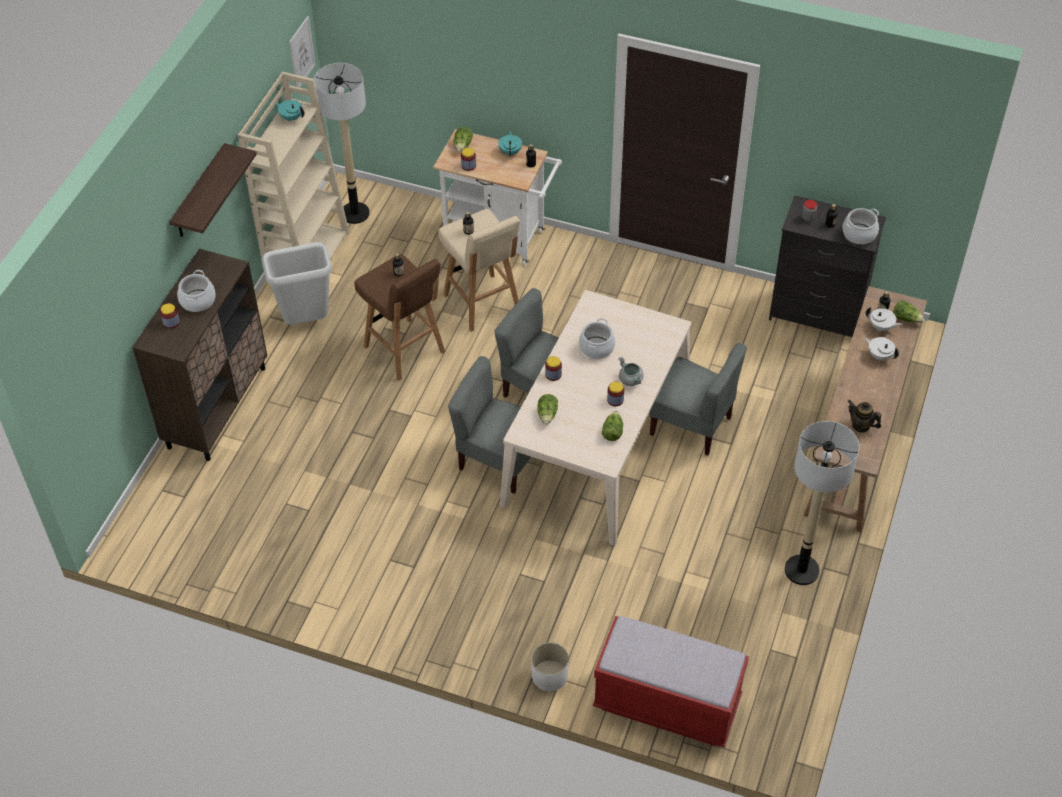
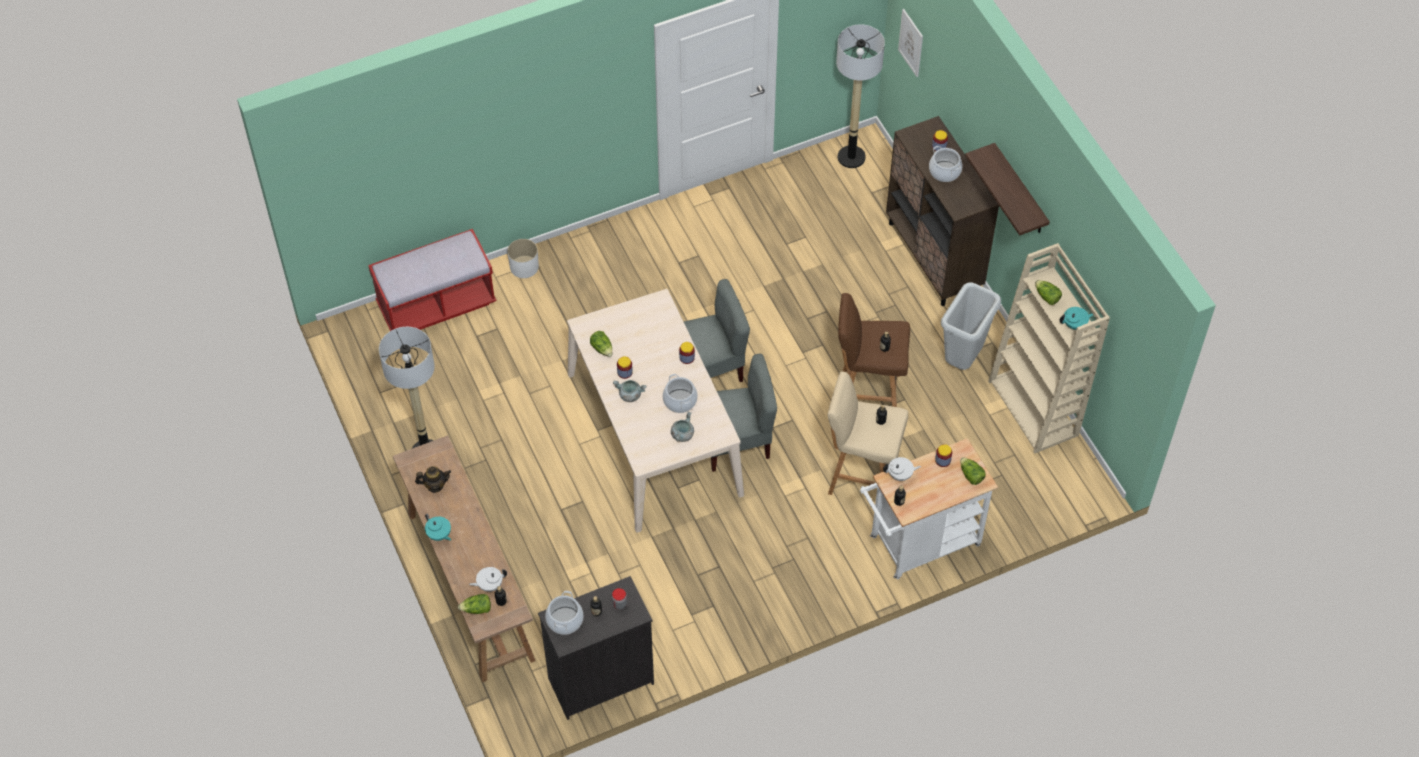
camera: 135 degrees right, 5 degrees up
picture [289,16,316,87] -> picture moved to [898,9,923,77]
floor lamp [314,63,370,224] -> floor lamp moved to [836,24,885,168]
turquoise teapot [498,130,522,157] -> turquoise teapot moved to [425,514,451,541]
lettuce [538,394,558,425] -> lettuce moved to [1035,280,1062,305]
grey chair [649,343,747,456] -> none
white teapot [864,337,899,360] -> white teapot moved to [883,457,921,481]
none -> grey cooking pot [671,412,694,442]

